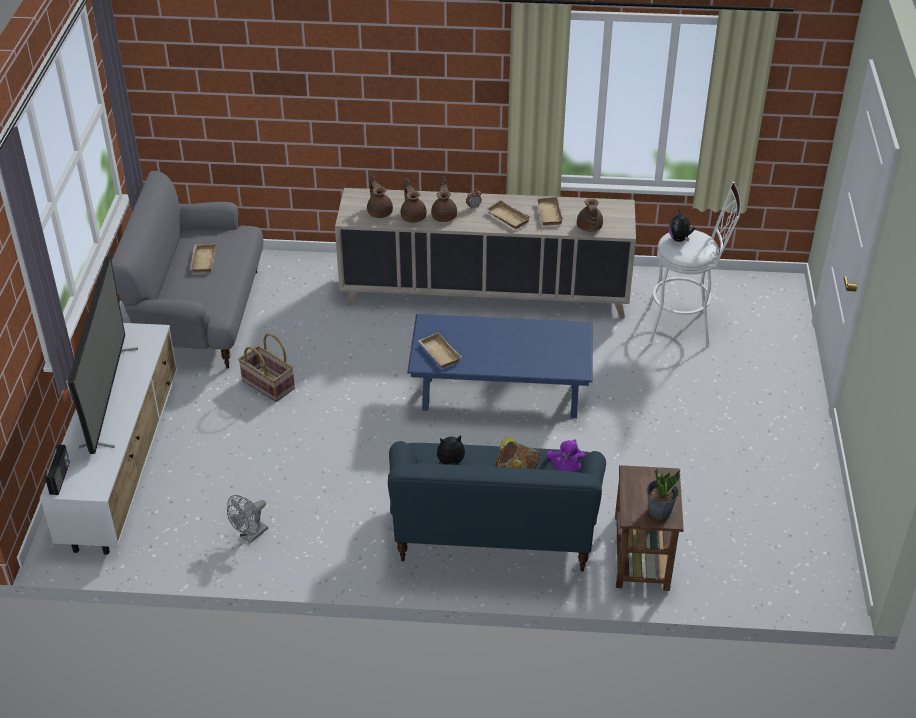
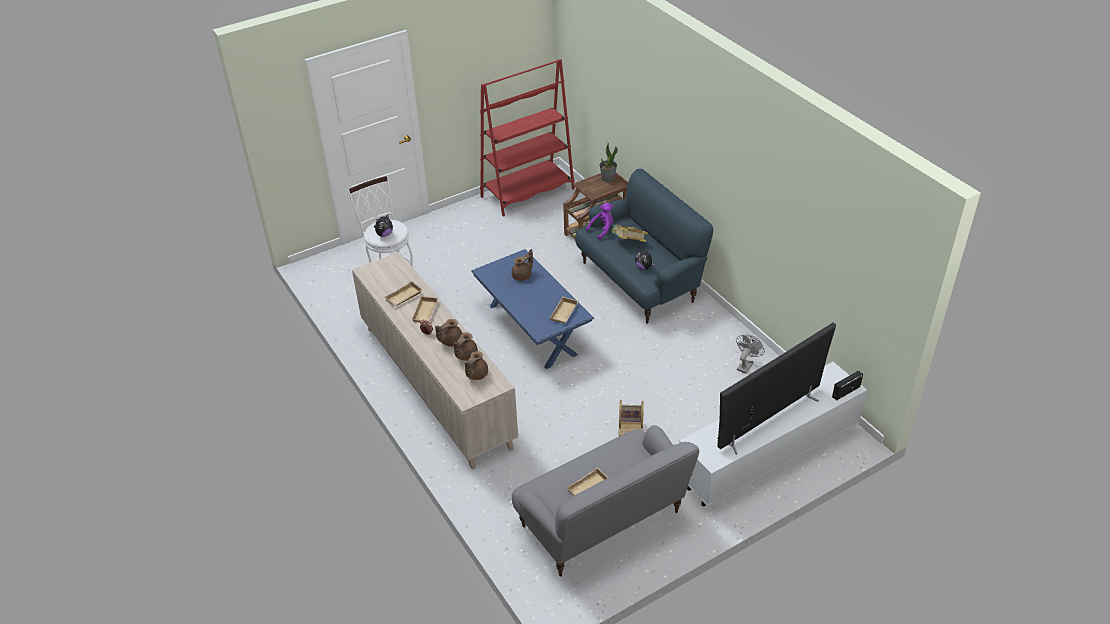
camera: 125 degrees left, 0 degrees up
grey fan [227,495,268,543] -> grey fan turned 60 degrees counterclockwise [736,335,764,374]
brown teapot [577,198,603,232] -> brown teapot moved to [512,249,533,281]
none -> red bookcase [480,59,575,217]

